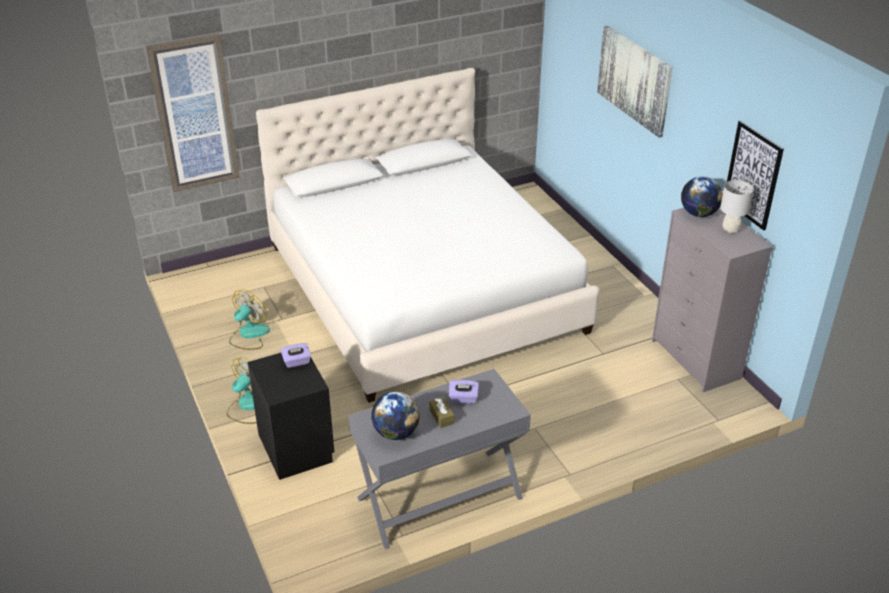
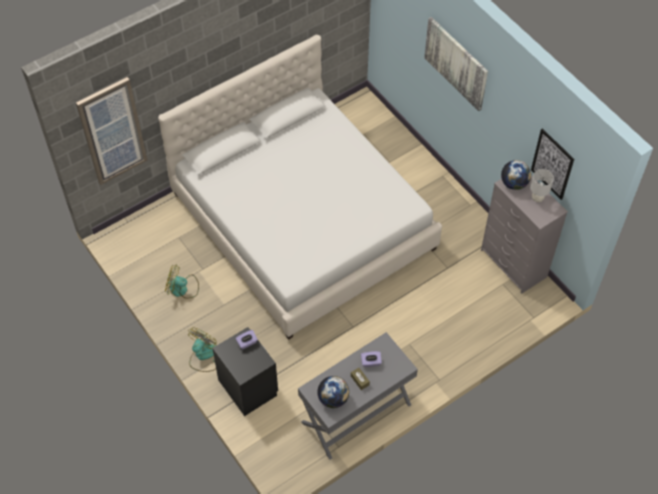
camera: 10 degrees left, 20 degrees up
fan [229,289,270,350] -> fan turned 105 degrees counterclockwise [165,264,199,299]

